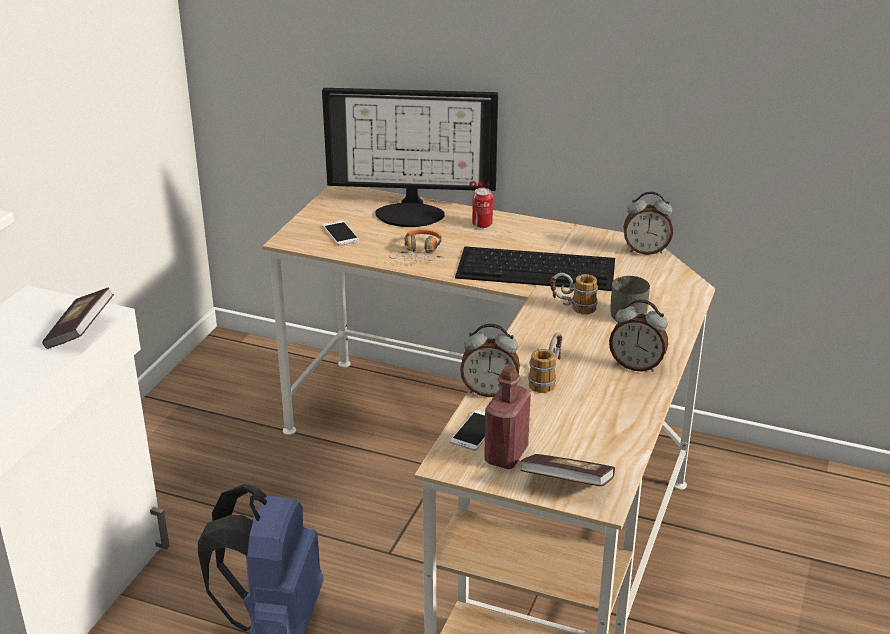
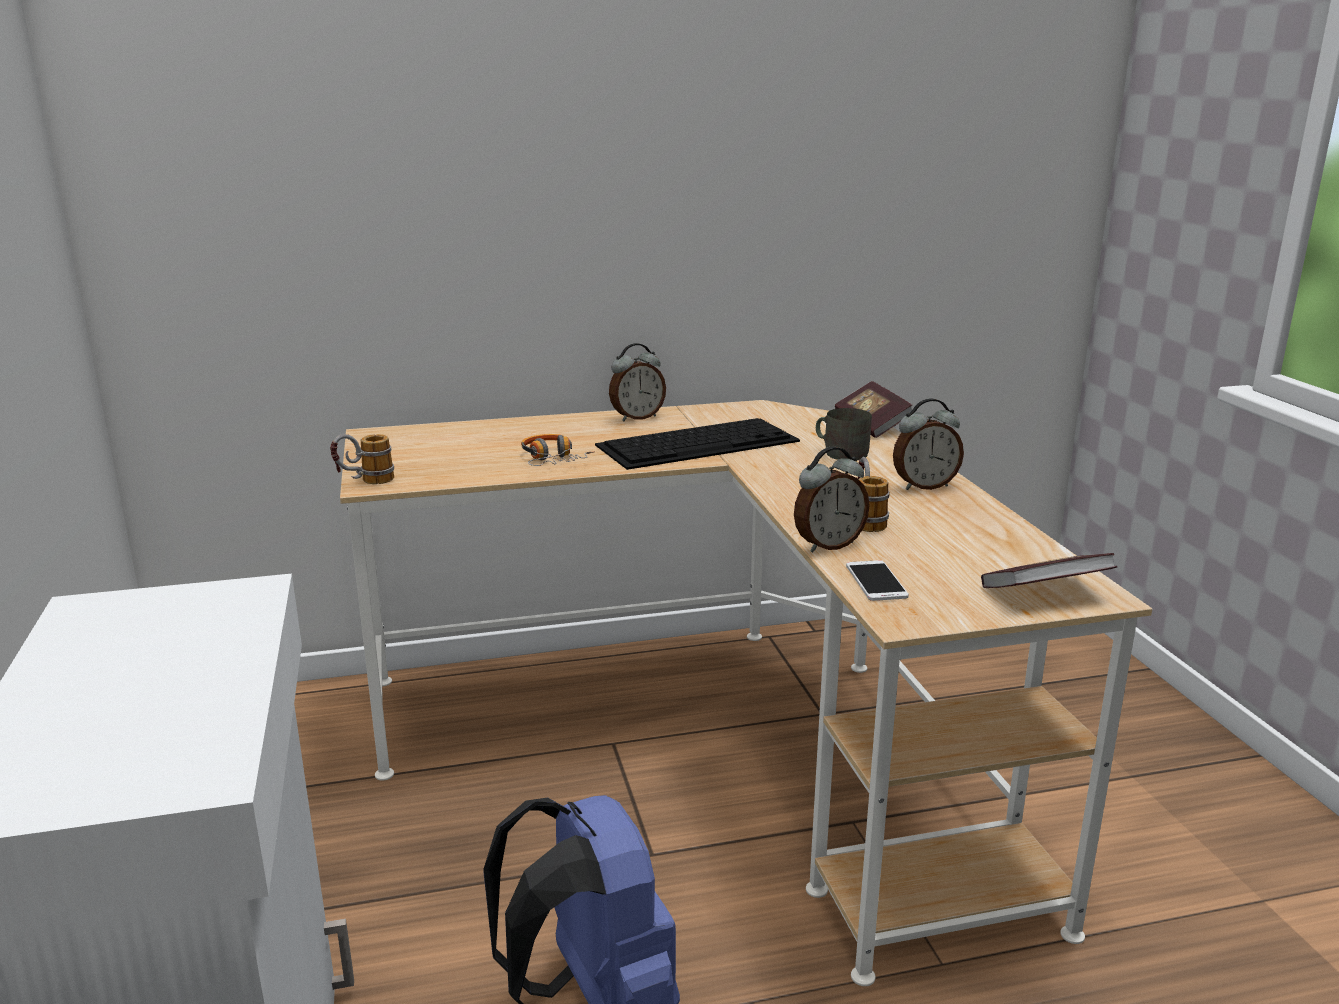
camera: 35 degrees left, 10 degrees down
book [42,287,114,349] -> book moved to [835,381,912,438]
monitor [322,88,498,227] -> none
phone [323,220,359,245] -> none
can [472,188,493,228] -> none
red bottle [484,366,531,469] -> none
mug [550,273,598,314] -> mug moved to [330,434,394,484]
alarm clock [623,191,673,255] -> alarm clock moved to [609,343,666,421]

